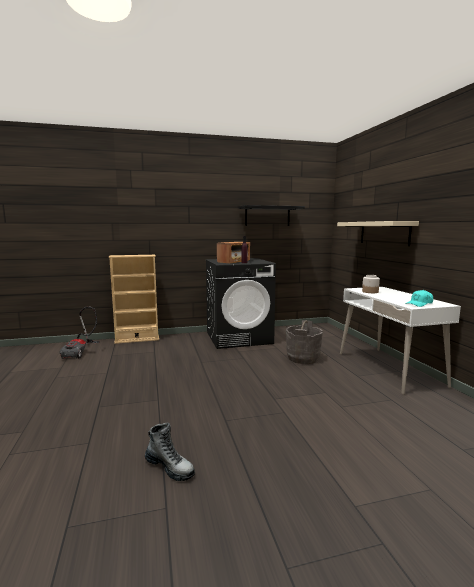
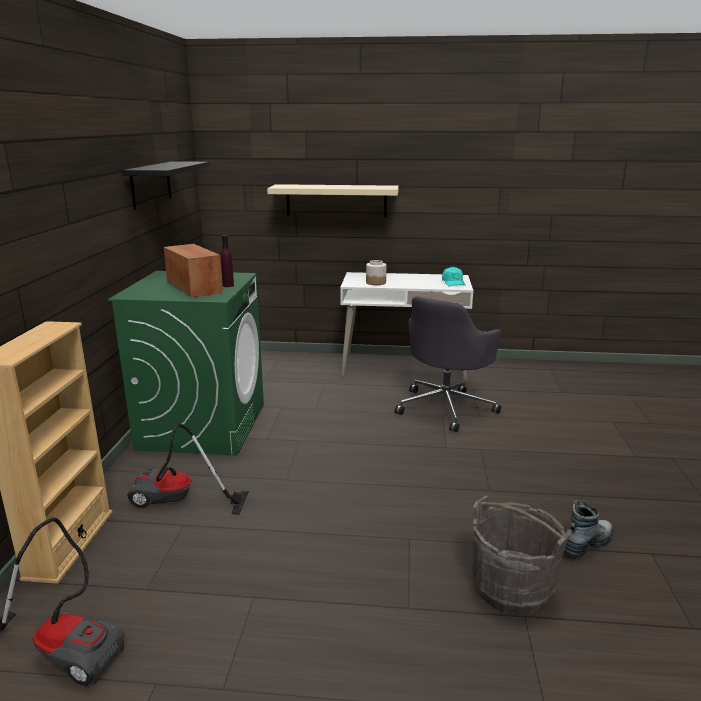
camera: 70 degrees left, 10 degrees up
black washing machine [206,258,276,349] -> green washing machine [108,271,264,456]
grey bucket [286,320,323,364] -> grey bucket moved to [472,495,572,616]
none -> vacuum cleaner [127,424,249,515]
none -> grey office chair [395,296,502,432]

